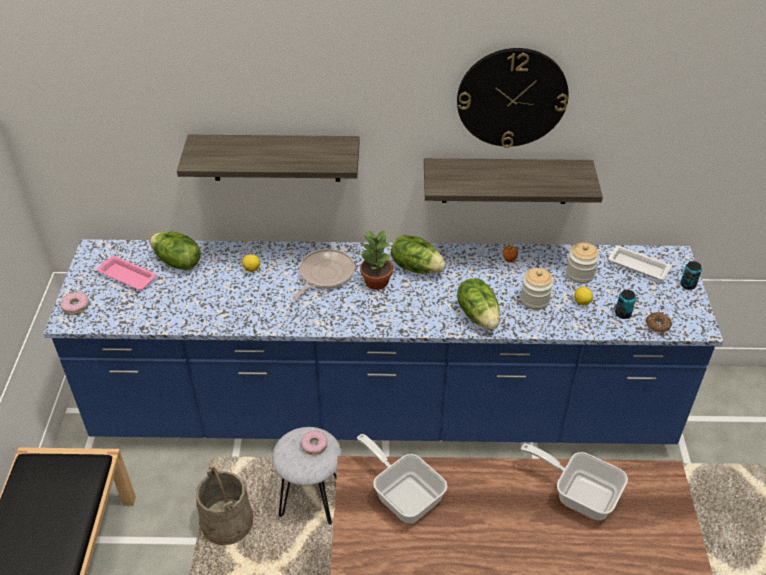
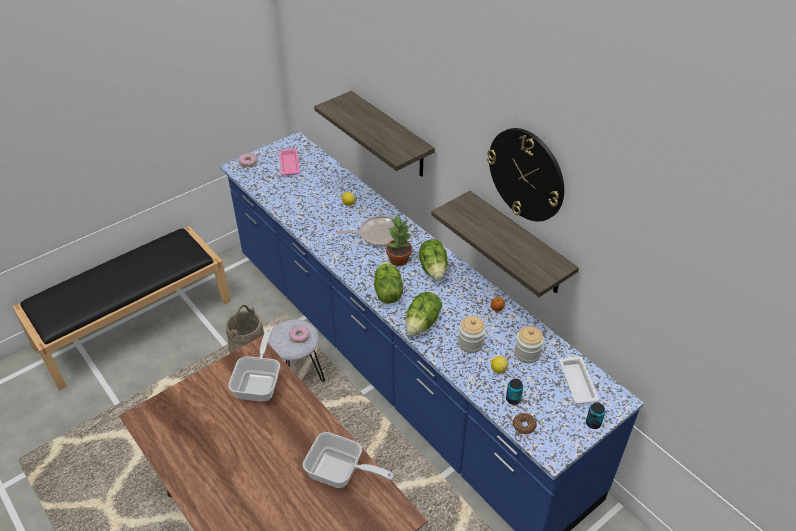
camera: 50 degrees right, 0 degrees up
lettuce [149,231,201,271] -> lettuce moved to [374,261,403,304]
frying pan [521,444,628,520] -> frying pan turned 120 degrees clockwise [303,432,394,488]

